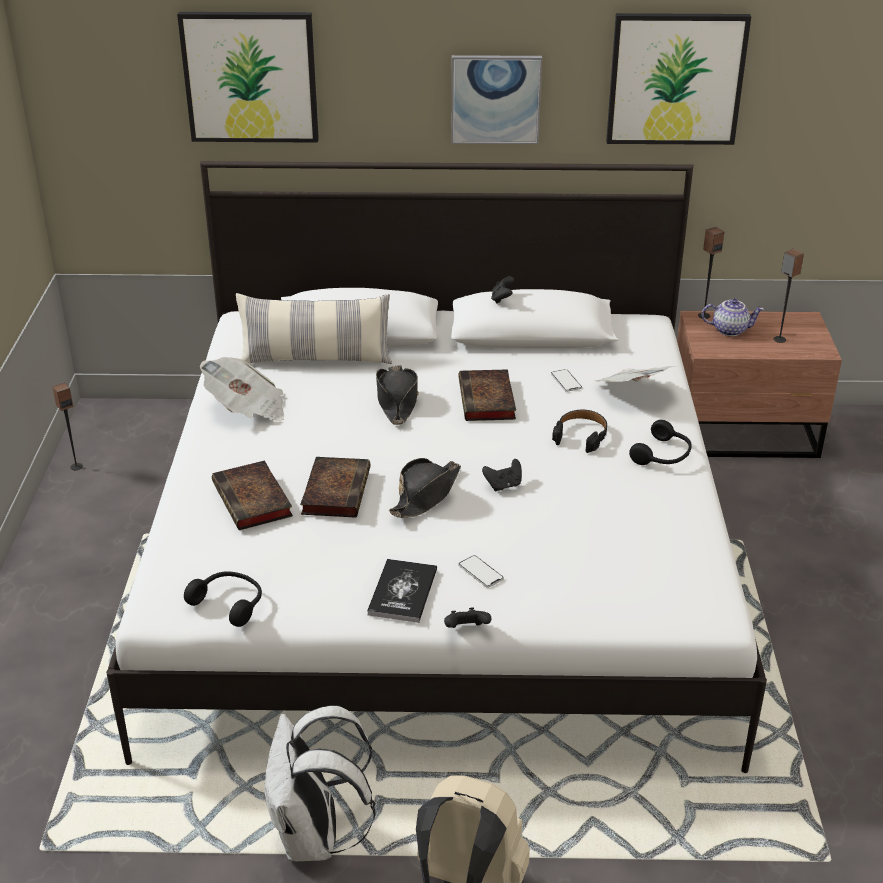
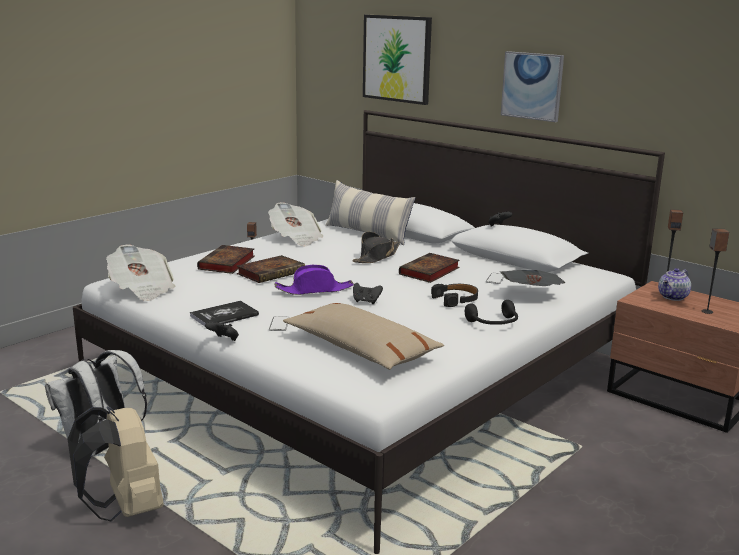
camera: 40 degrees right, 15 degrees down
black headphones [184,571,262,627] -> newspaper [106,245,176,301]
black hat [389,458,461,518] -> purple hat [274,265,354,295]
picture [606,13,751,145] -> none
teapot [702,299,764,336] -> teapot turned 90 degrees clockwise [658,268,691,301]
none -> beige pillow [283,303,444,370]

